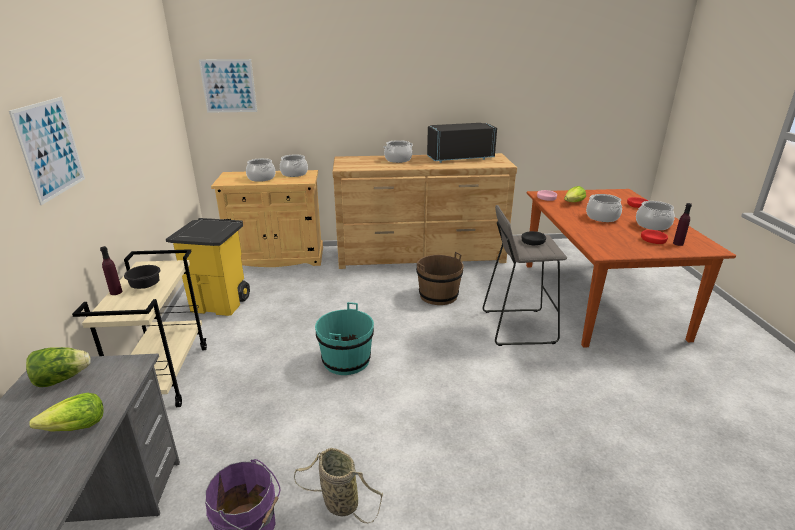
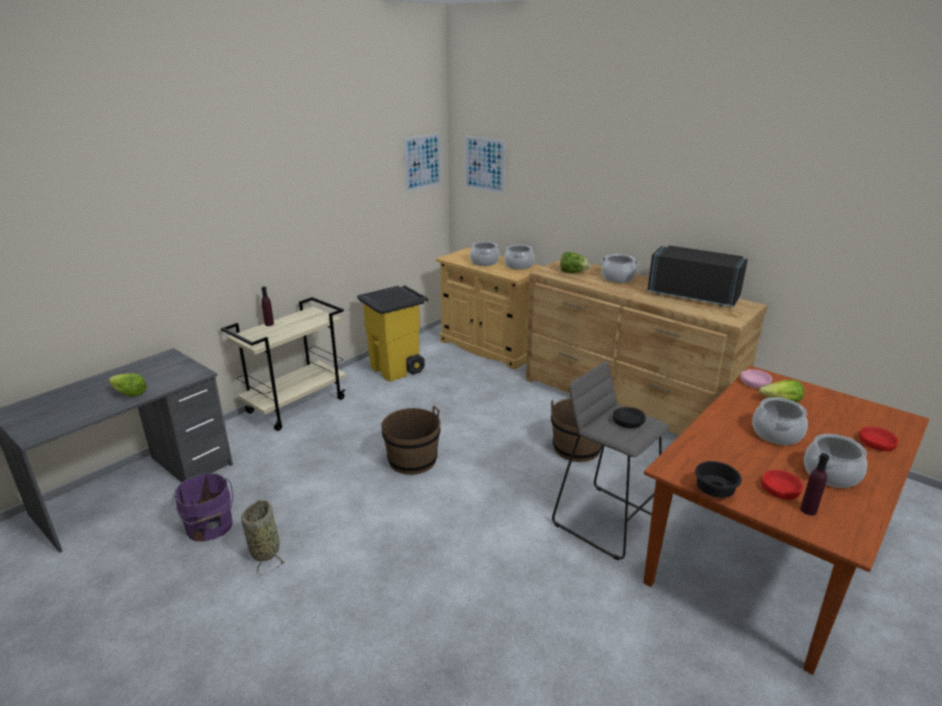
camera: 45 degrees right, 0 degrees up
picture [9,97,85,205] -> picture moved to [404,133,442,192]
lettuce [26,347,91,387] -> lettuce moved to [560,252,590,273]
black bowl [124,265,160,289] -> black bowl moved to [695,461,742,498]
turquoise bucket [315,302,374,375] -> brown bucket [381,406,441,475]

